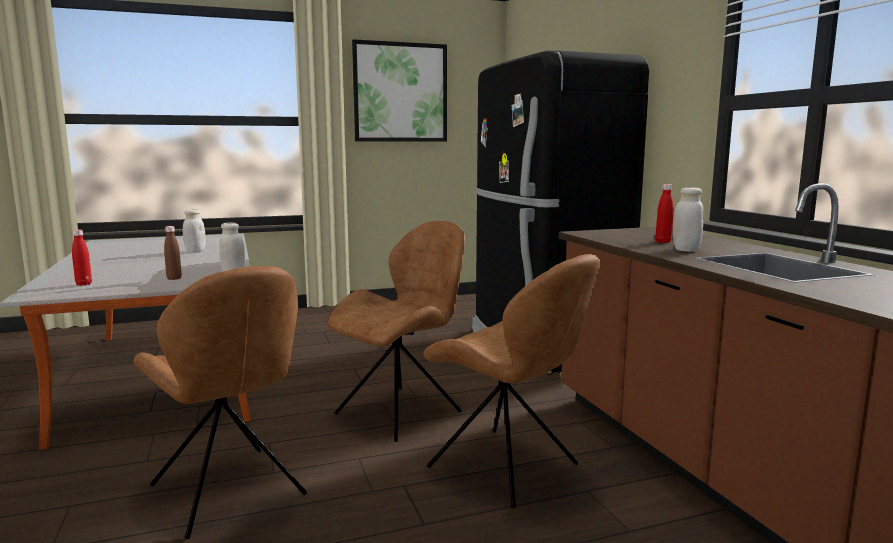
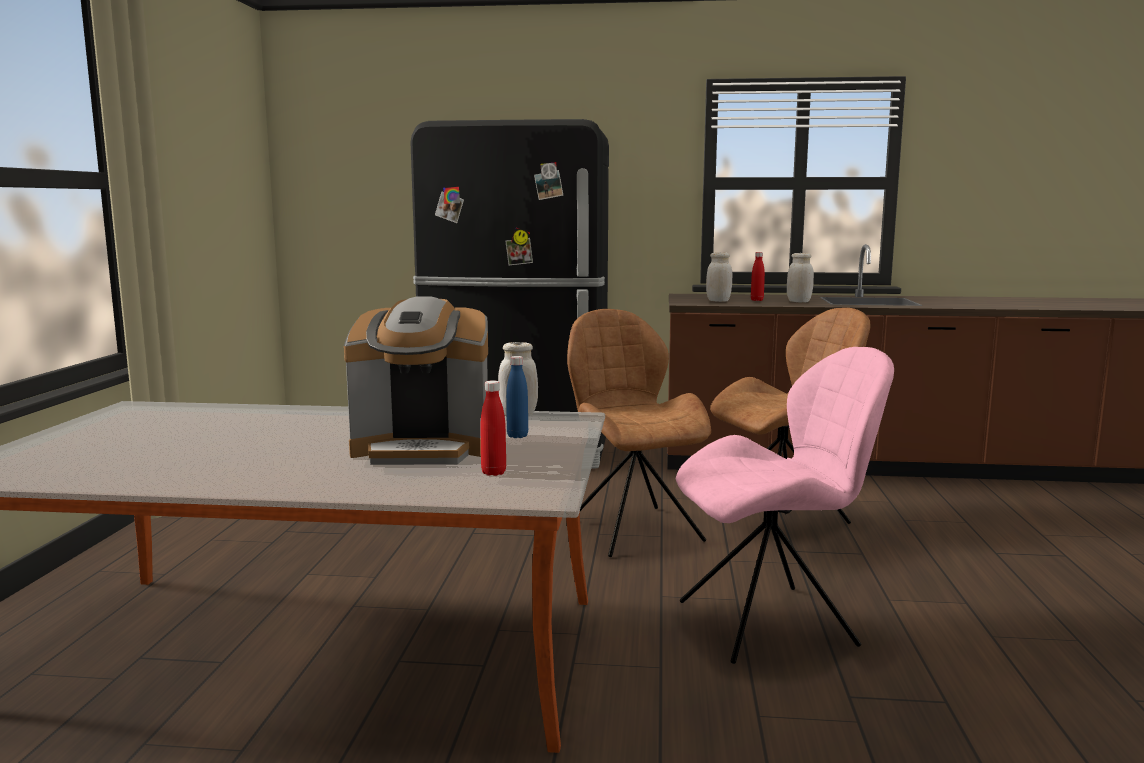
camera: 65 degrees left, 0 degrees up
brown chair [134,266,307,539] -> pink chair [676,347,894,664]
brown bottle [164,226,182,280] -> blue bottle [506,356,528,438]
white jar [183,209,206,253] -> white jar moved to [706,252,732,302]
picture [352,39,447,142] -> none
none -> coffee machine [344,296,488,465]

